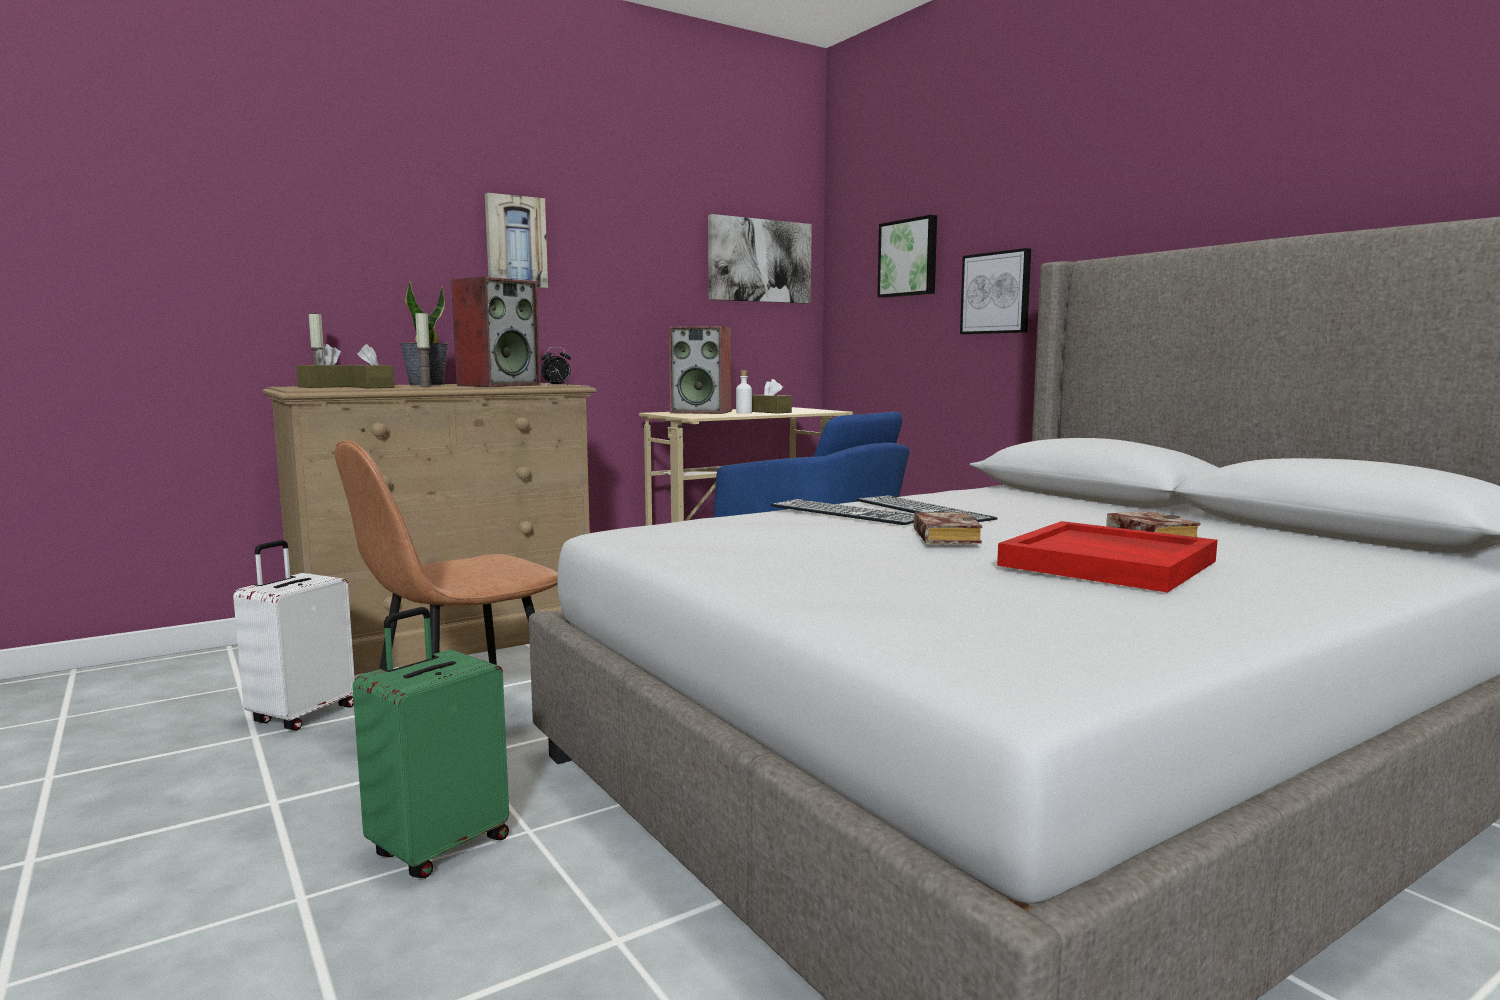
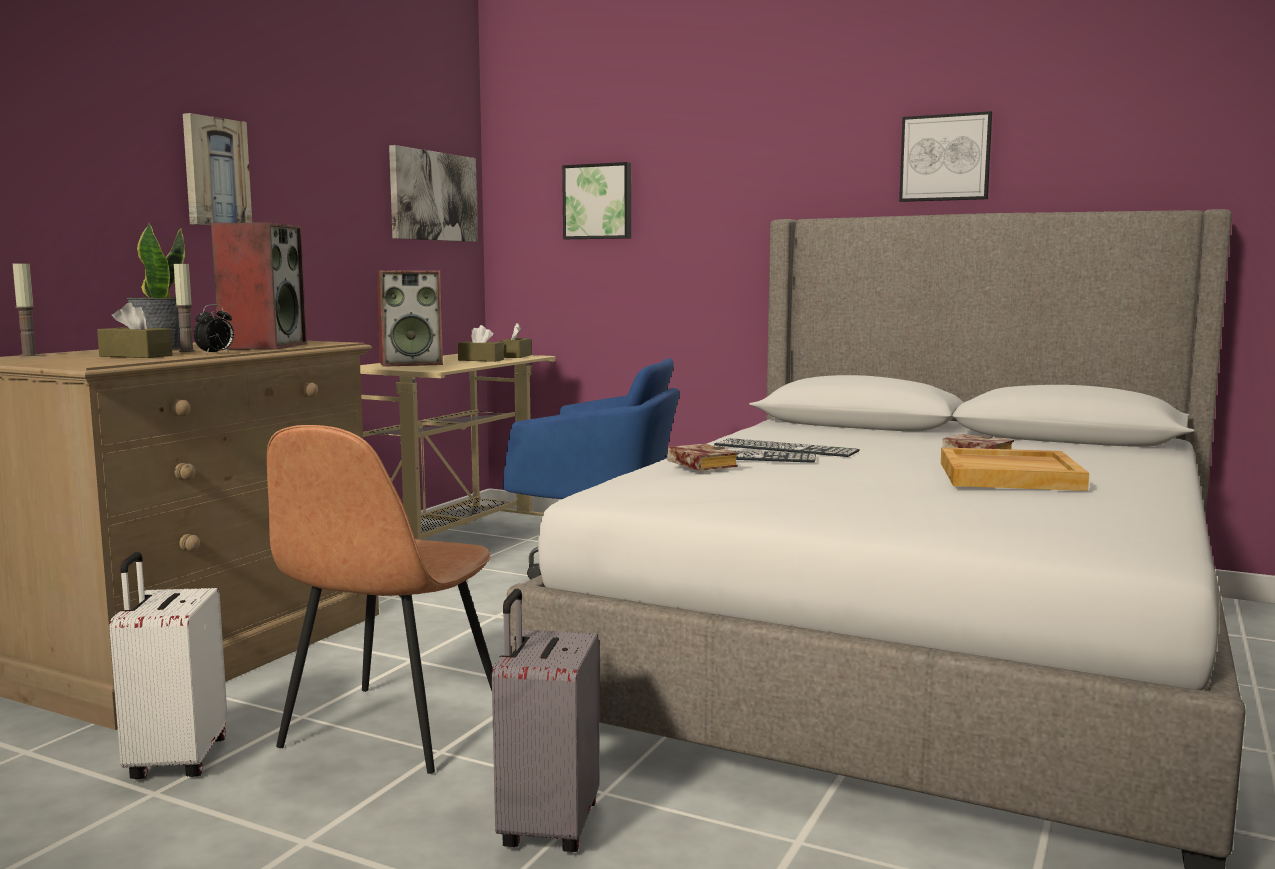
camera: 30 degrees left, 0 degrees up
brown tissue box [296,344,350,388] -> brown tissue box moved to [500,323,532,358]
green suitcase [353,607,509,878] -> grey suitcase [492,589,600,852]
alarm clock [541,347,571,385] -> alarm clock moved to [194,304,234,354]
white bottle [736,370,752,414] -> none
book [913,512,982,543] -> book moved to [667,444,738,471]
picture [960,248,1031,334] -> picture moved to [899,111,992,202]
red tray [997,521,1217,593] -> beige tray [941,447,1089,491]

